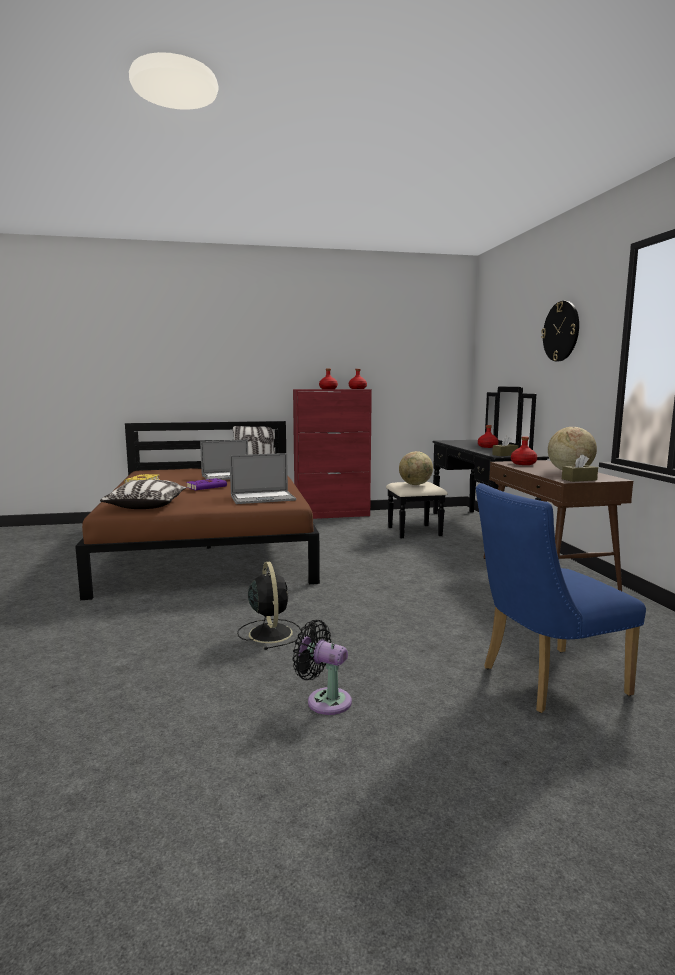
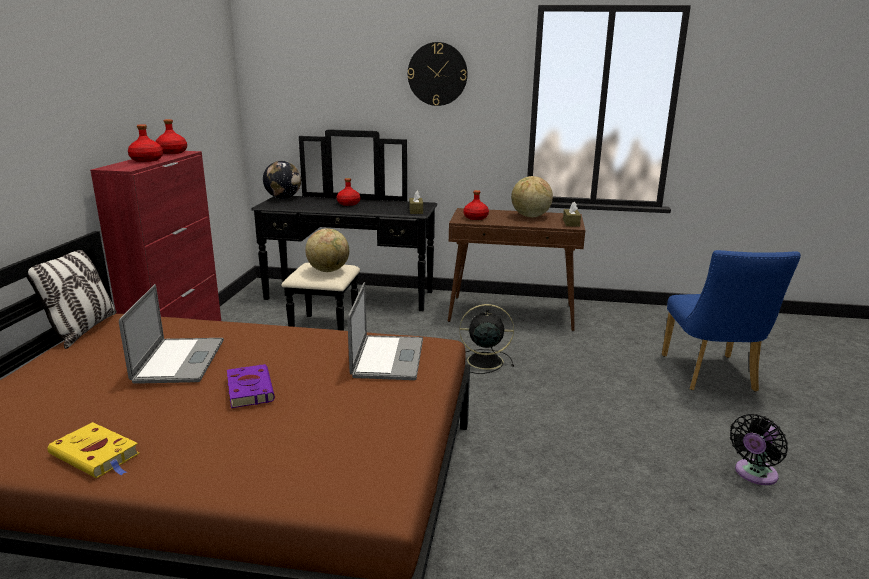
camera: 70 degrees left, 10 degrees up
pillow [100,480,187,509] -> none
black fan [237,562,301,650] -> black fan moved to [459,304,514,374]
none -> globe [263,161,301,199]

